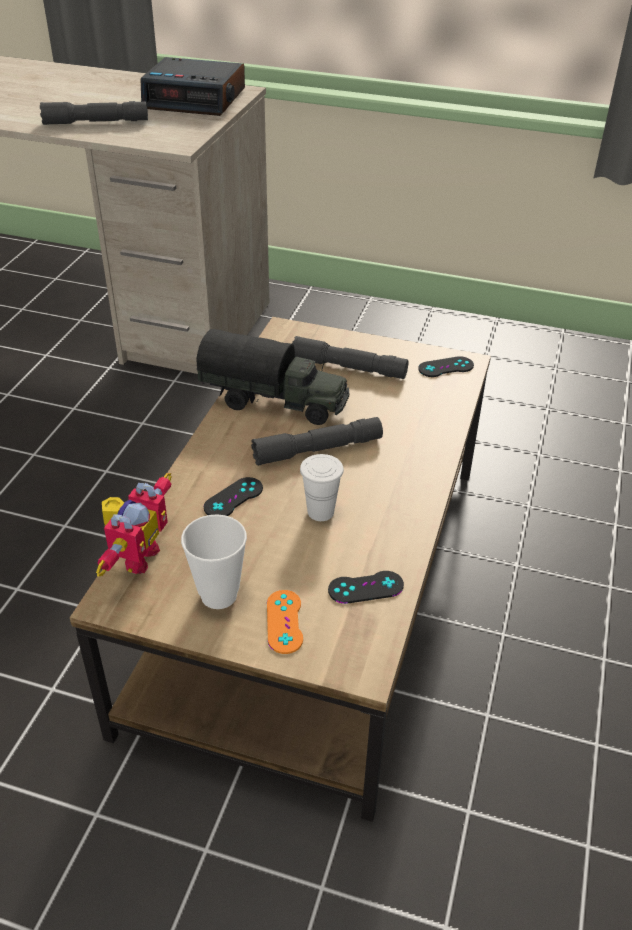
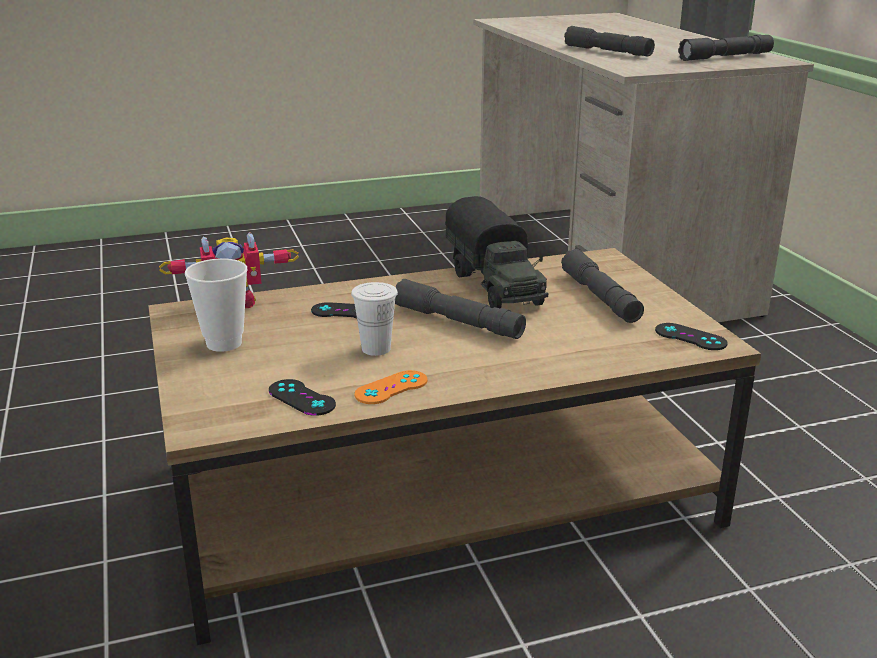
camera: 55 degrees right, 15 degrees down
alarm clock [141,57,245,116] -> grey flashlight [678,35,774,61]
orange game controller [267,590,303,654] -> orange game controller moved to [354,370,427,404]

